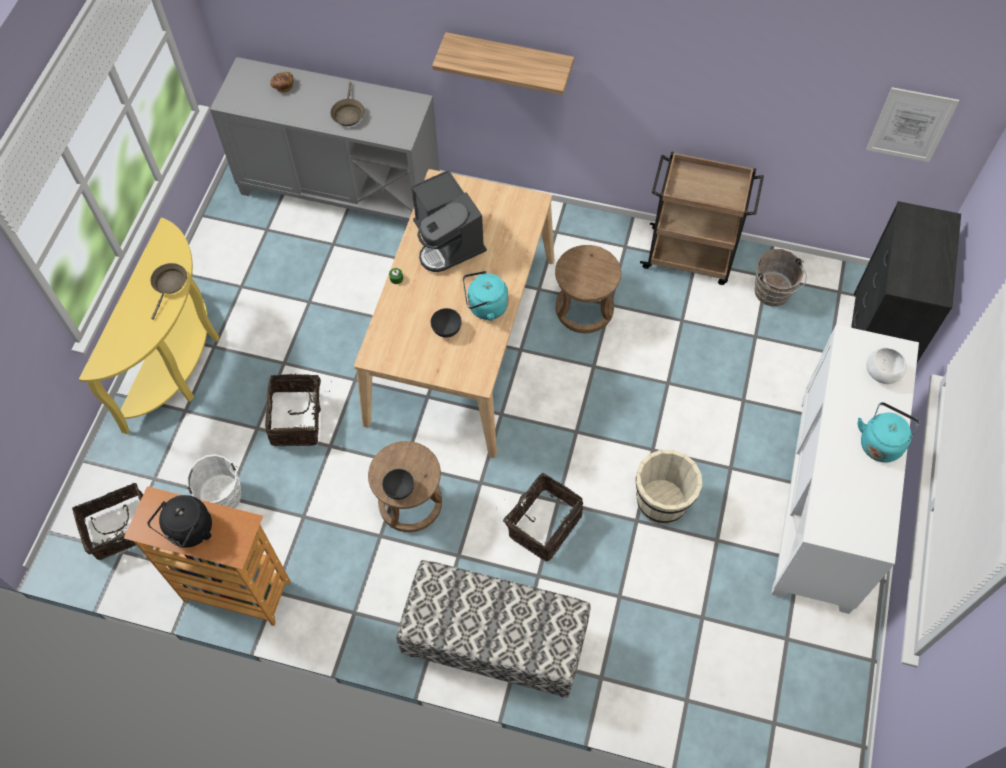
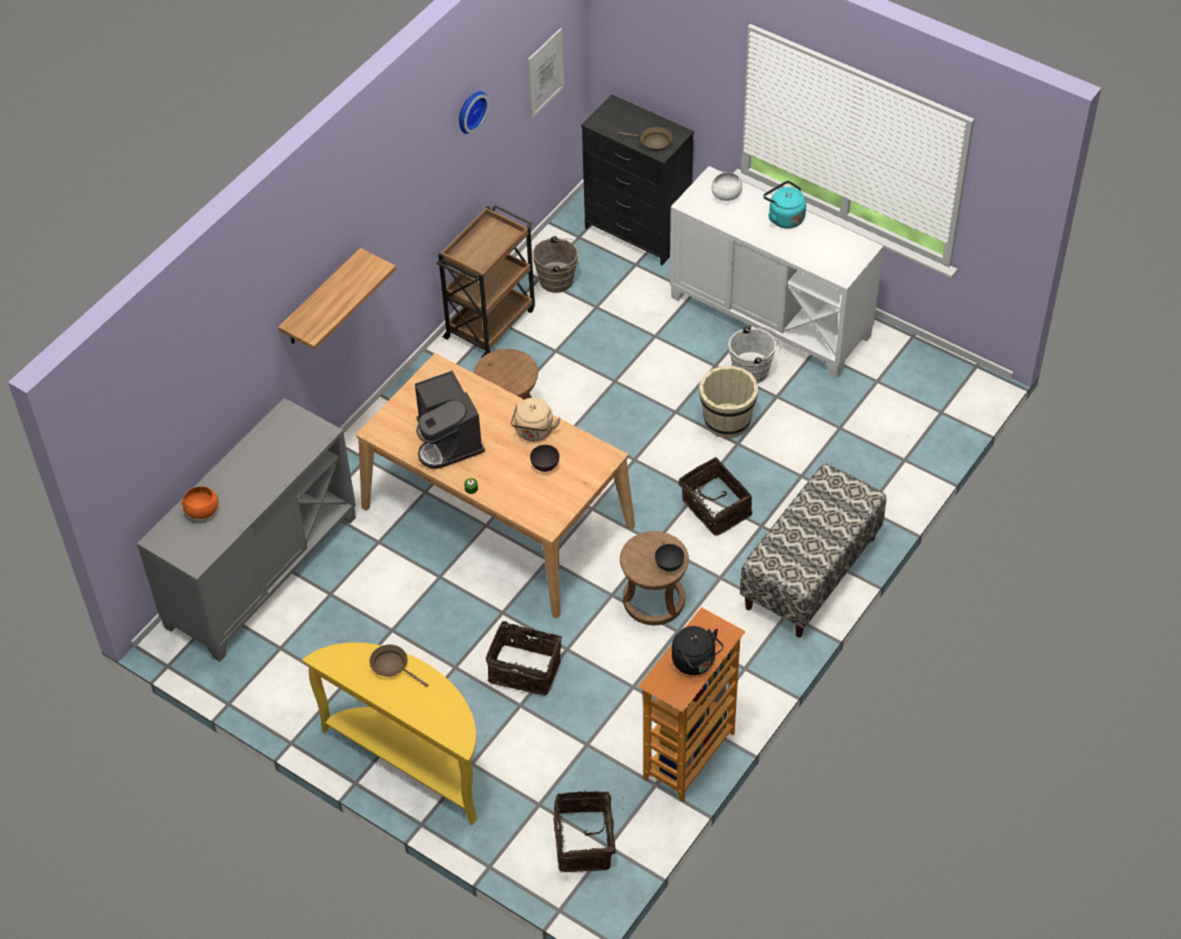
camera: 70 degrees left, 10 degrees down
white bucket [186,454,241,508] -> white bucket moved to [728,326,782,383]
bread [270,72,294,93] -> orange bowl [181,486,219,519]
brown frying pan [330,82,365,126] -> brown frying pan moved to [617,127,672,151]
coffee machine [411,170,487,272] -> coffee machine turned 75 degrees clockwise [415,371,485,469]
turquoise kettle [463,271,508,321] -> beige kettle [511,398,561,442]
none -> wall clock [459,91,489,134]

